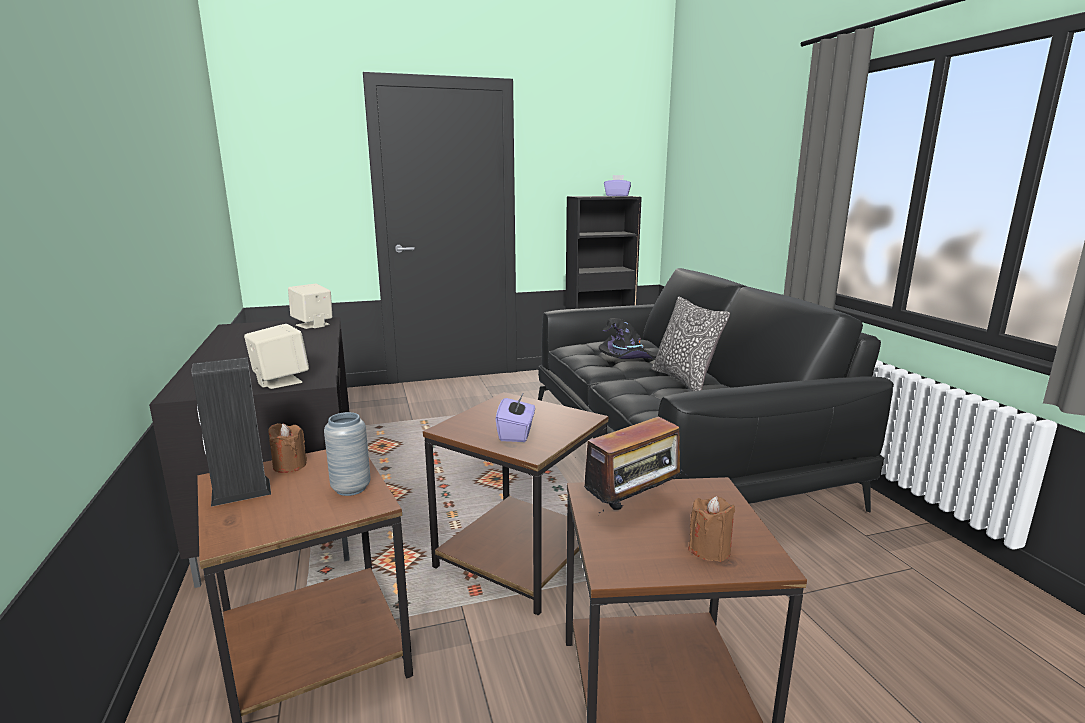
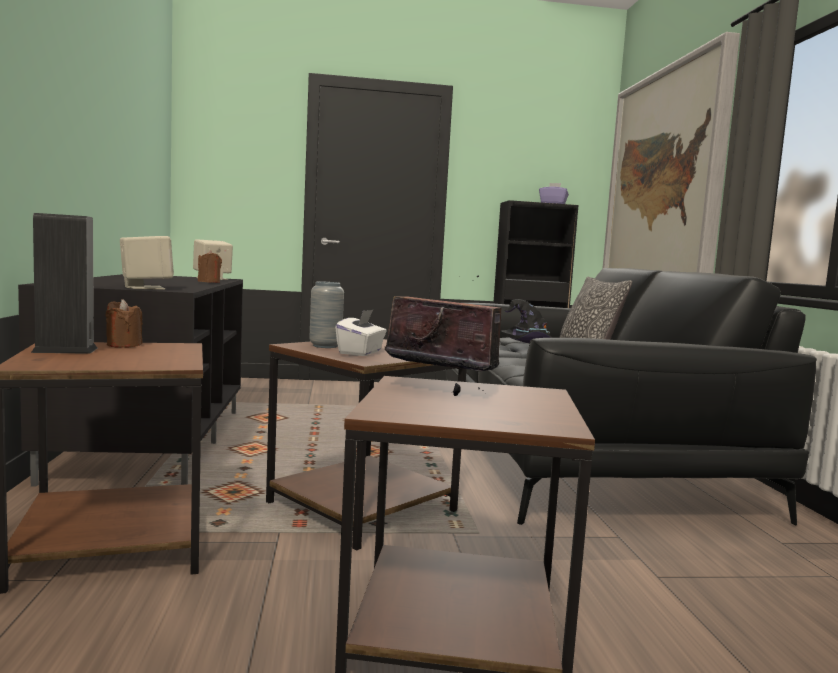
camera: 10 degrees right, 10 degrees down
grey vase [324,412,371,496] -> grey vase moved to [309,281,344,348]
purple tissue box [496,392,535,442] -> white tissue box [335,309,387,356]
radio [584,416,686,513] -> radio turned 135 degrees counterclockwise [385,275,502,396]
brown candle [688,496,735,562] -> brown candle moved to [198,251,222,283]
none -> picture [602,32,740,273]

